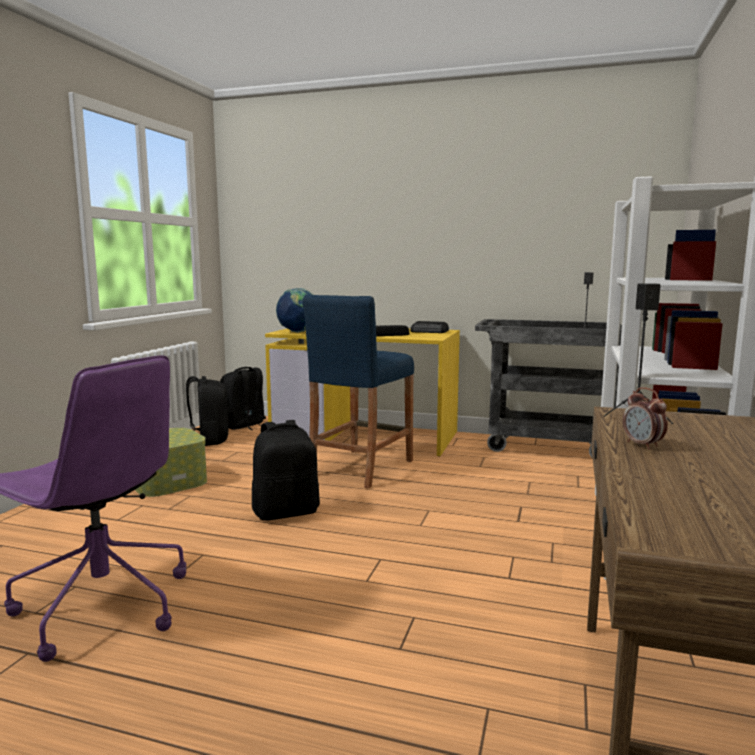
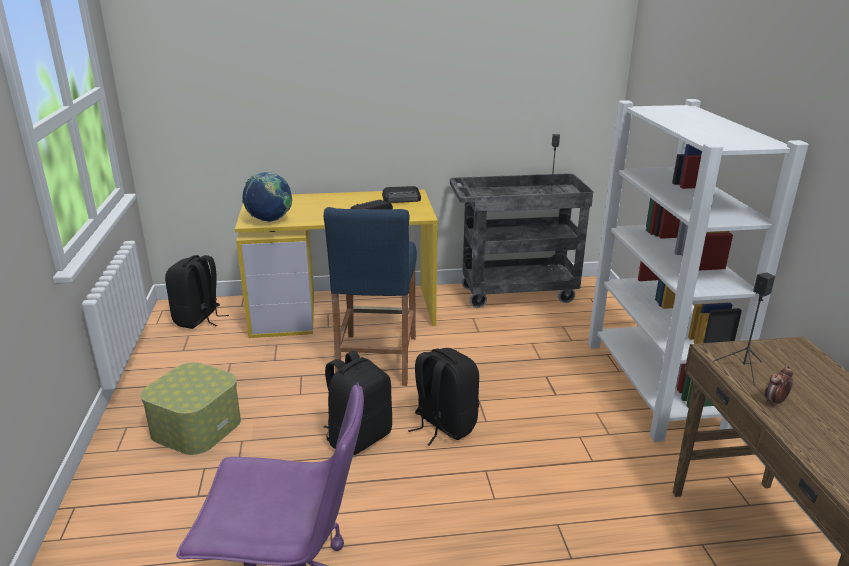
camera: 25 degrees left, 15 degrees up
black backpack [186,376,228,446] -> black backpack moved to [408,348,479,446]
alarm clock [623,387,668,450] -> alarm clock turned 105 degrees clockwise [765,365,794,406]

